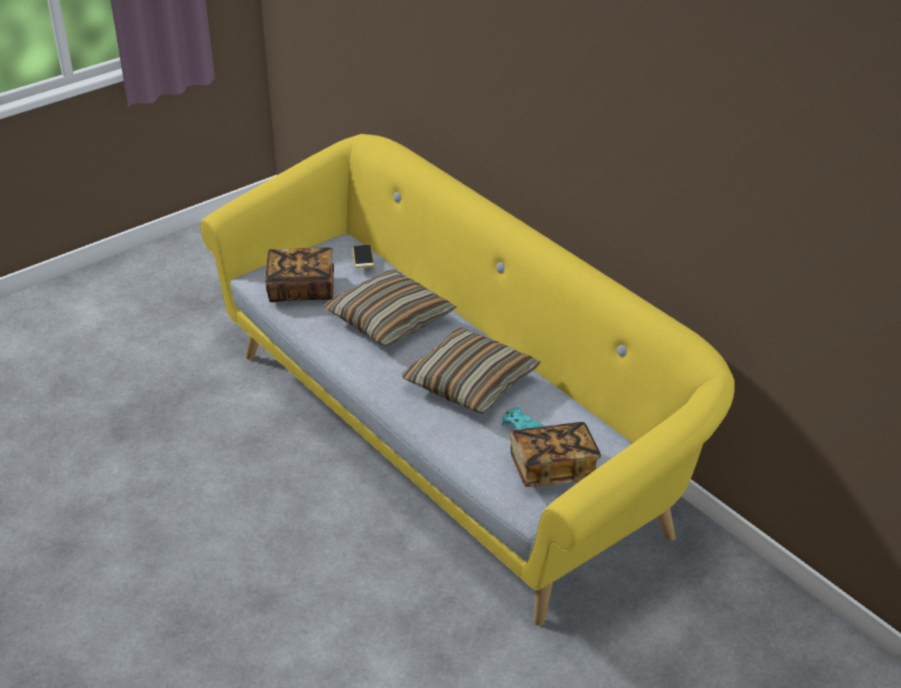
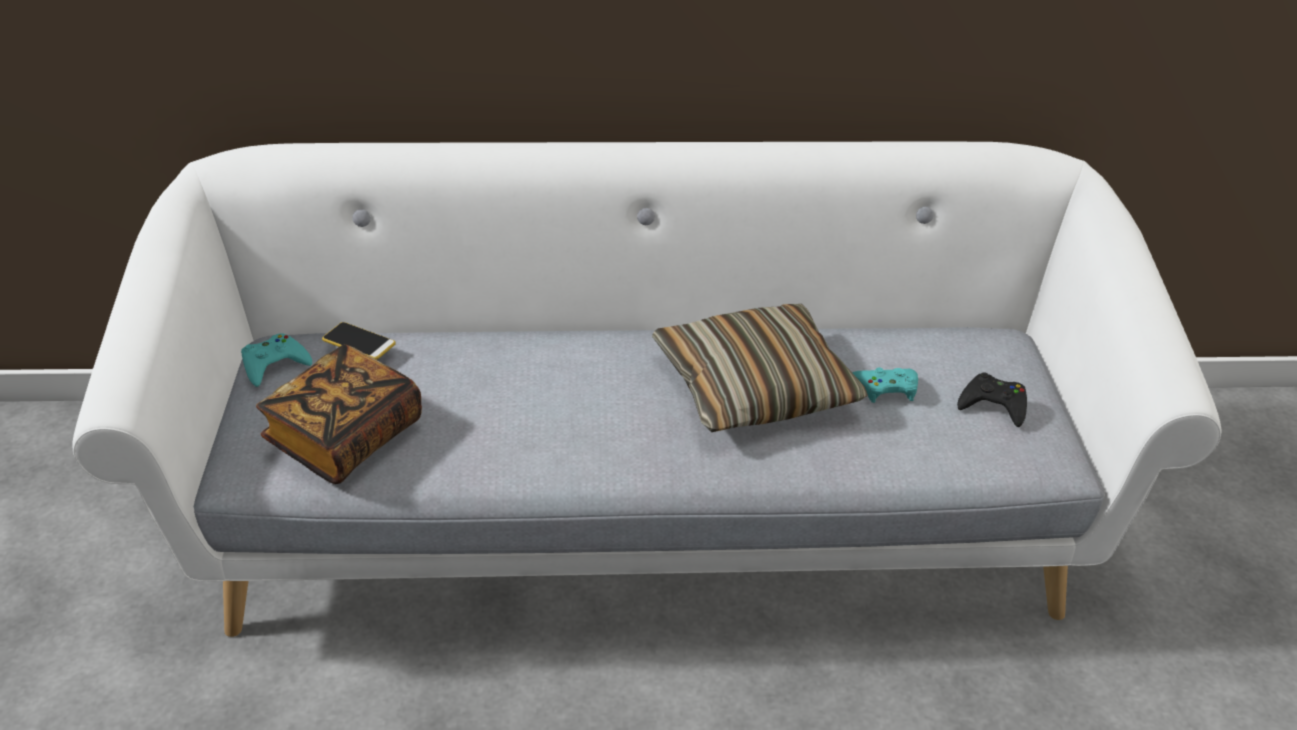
camera: 55 degrees left, 0 degrees up
yellow sofa [200,134,735,626] -> white sofa [72,141,1222,637]
pillow [324,270,456,347] -> none
book [510,422,601,487] -> black game controller [957,373,1027,427]
none -> turquoise game controller [241,333,312,387]

